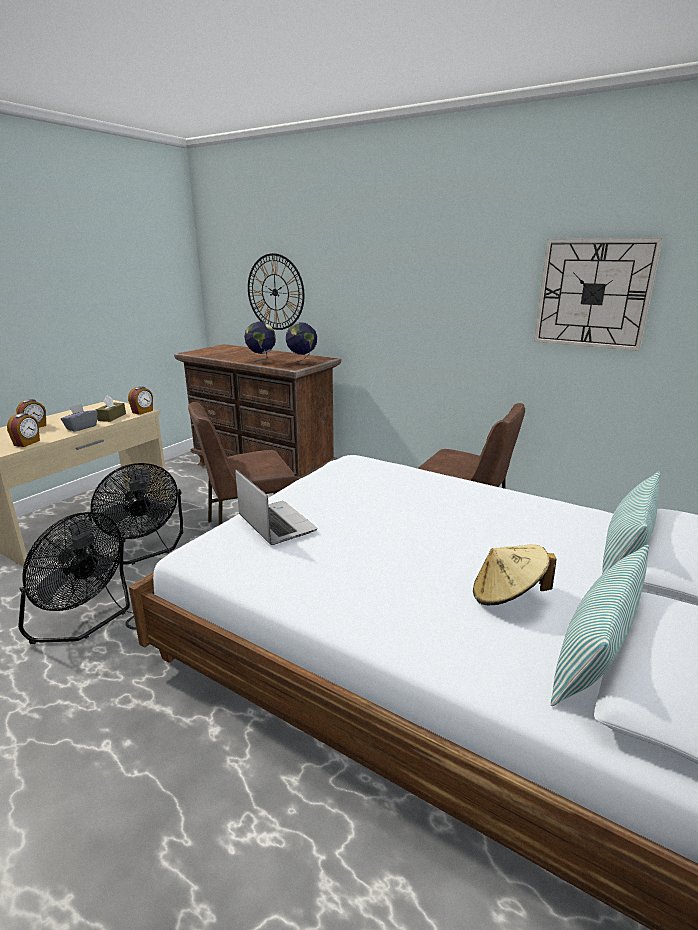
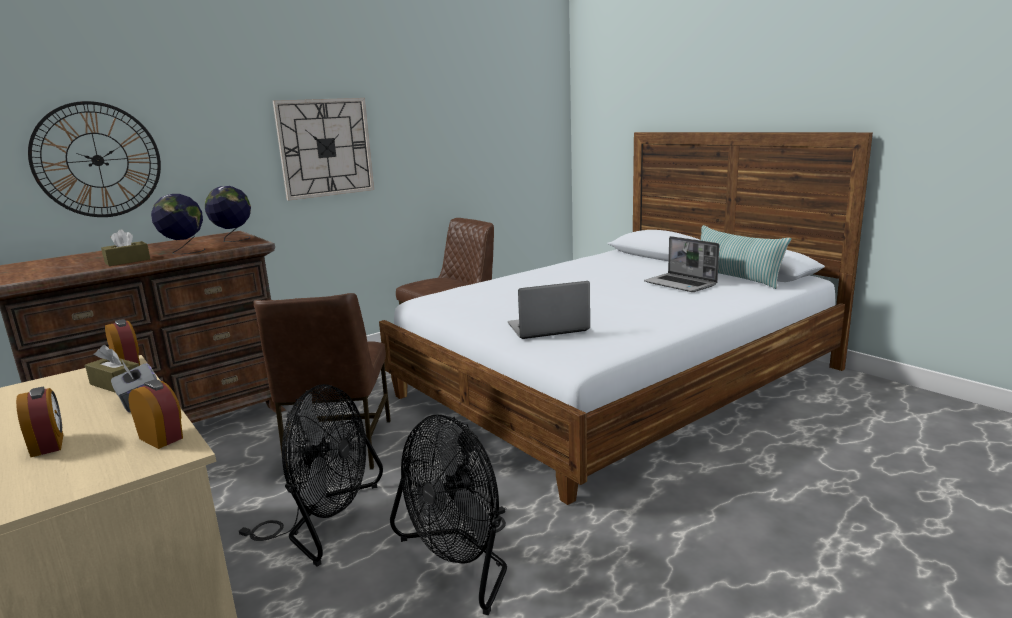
camera: 70 degrees left, 5 degrees down
black fan [88,463,183,565] -> black fan turned 150 degrees counterclockwise [239,384,383,567]
beige hat [473,544,557,605] -> laptop [644,236,719,292]
wall clock [534,238,663,351] -> wall clock moved to [273,98,374,201]
pillow [602,471,660,575] -> none
none -> brown tissue box [101,230,150,266]

